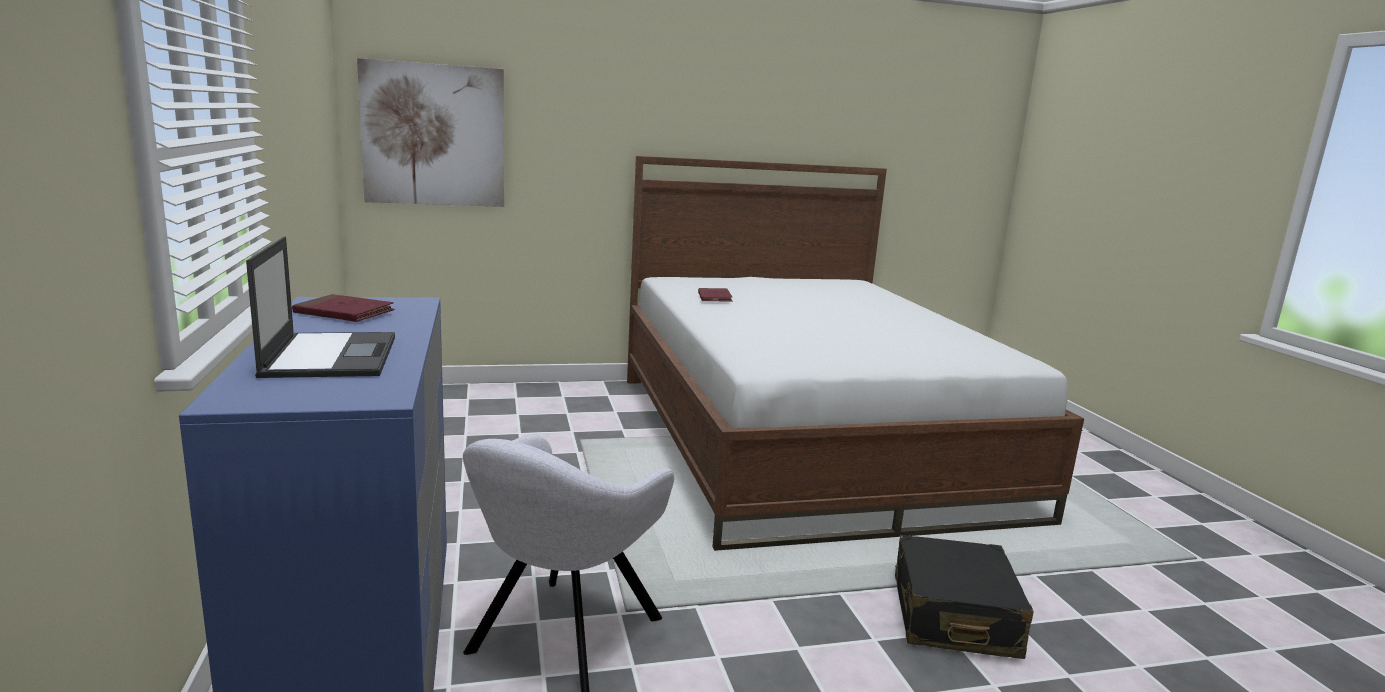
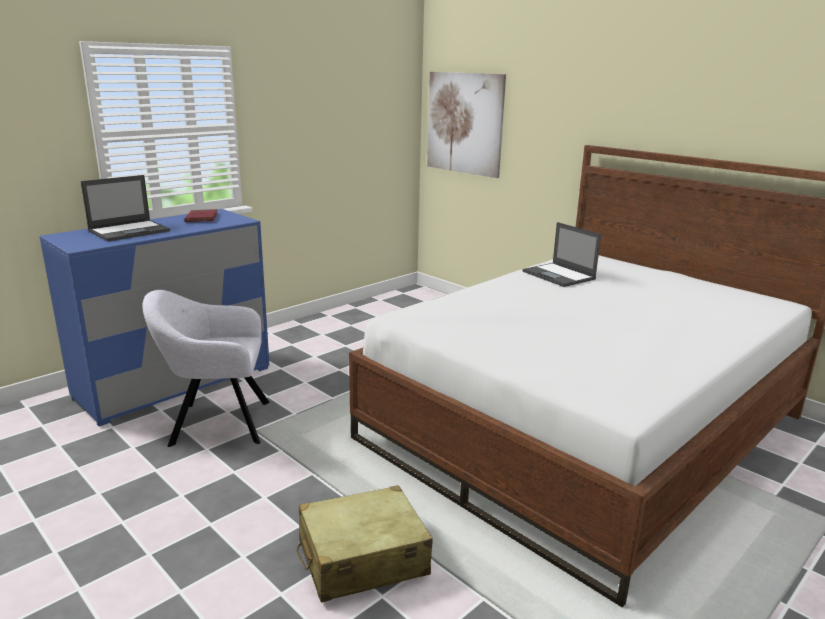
camera: 60 degrees right, 5 degrees up
red book [698,288,732,302] -> laptop [523,222,601,287]
black suitcase [895,535,1034,659] -> beige suitcase [297,485,433,603]

